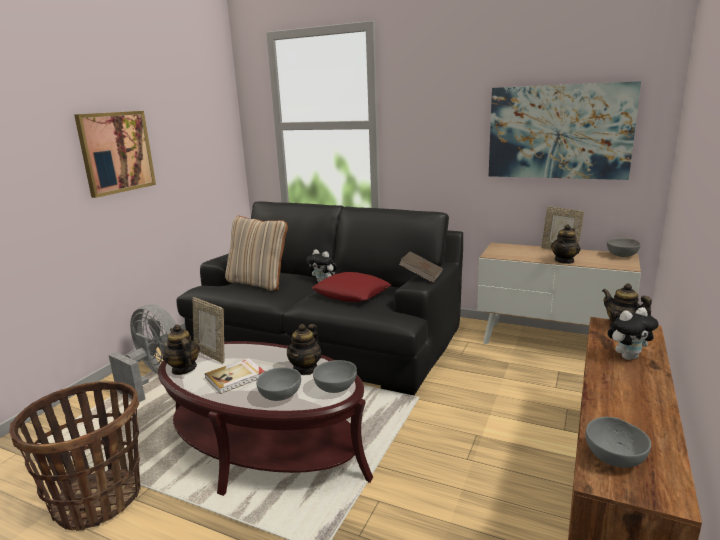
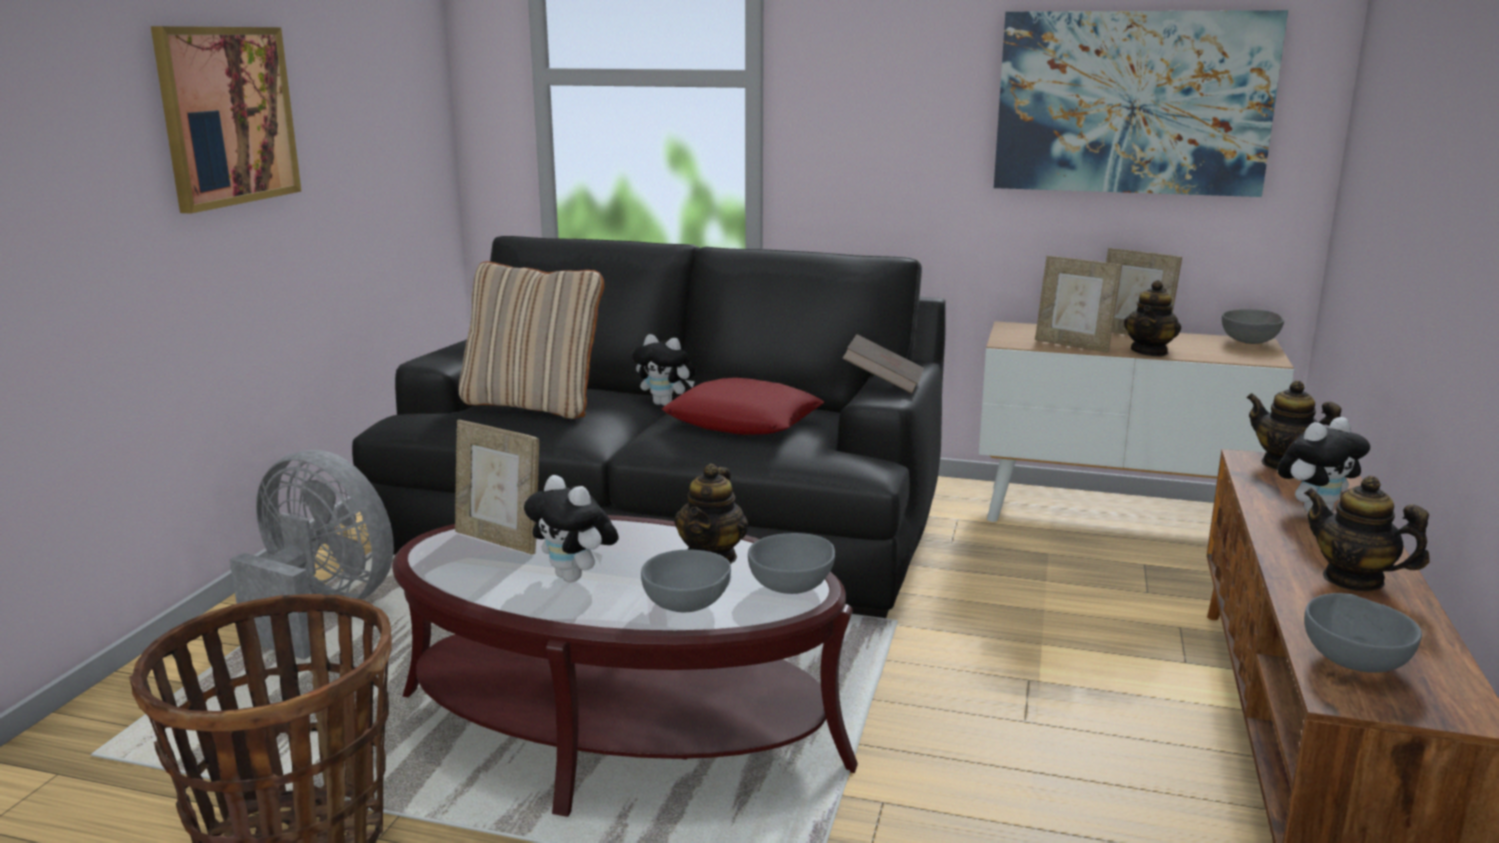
camera: 10 degrees left, 0 degrees up
teapot [162,324,200,375] -> teapot moved to [1304,476,1429,592]
book [205,358,265,394] -> plush toy [524,475,619,582]
none -> picture frame [1035,256,1122,352]

